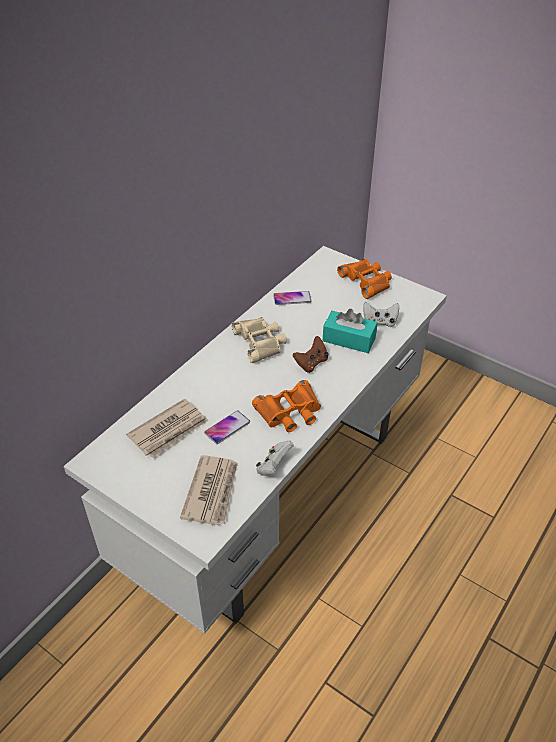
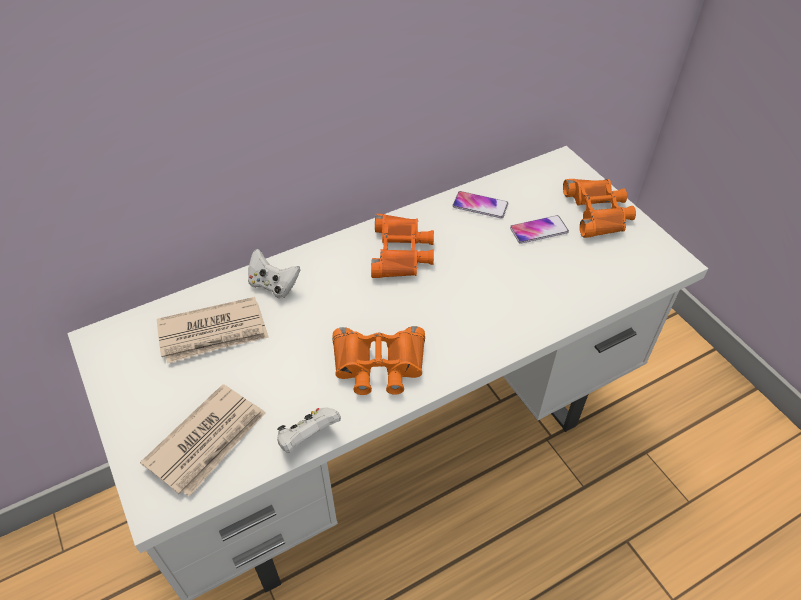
camera: 25 degrees right, 5 degrees up
phone [204,410,250,444] -> phone moved to [510,215,569,244]
beige binoculars [232,317,287,363] -> orange binoculars [371,214,434,278]
brown game controller [293,336,328,373] -> none
turquoise tissue box [323,309,378,353] -> none
white game controller [363,302,399,327] -> white game controller moved to [248,249,300,298]

